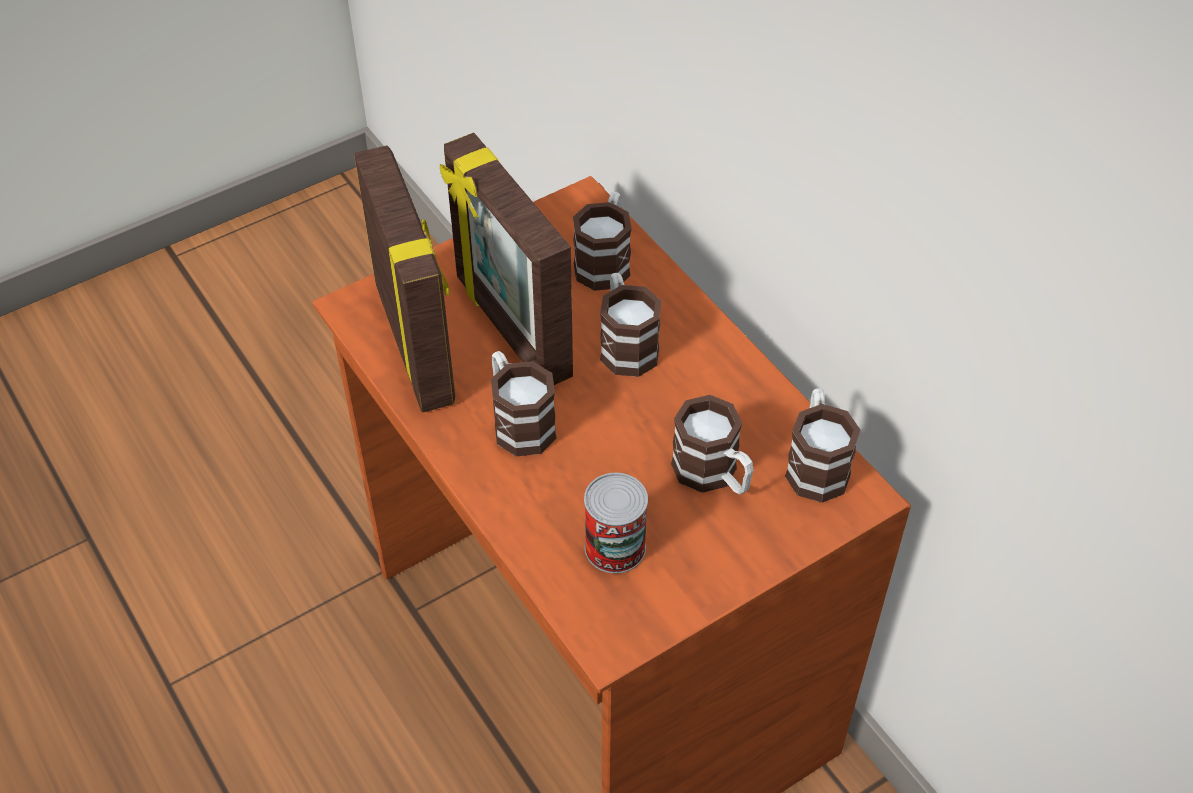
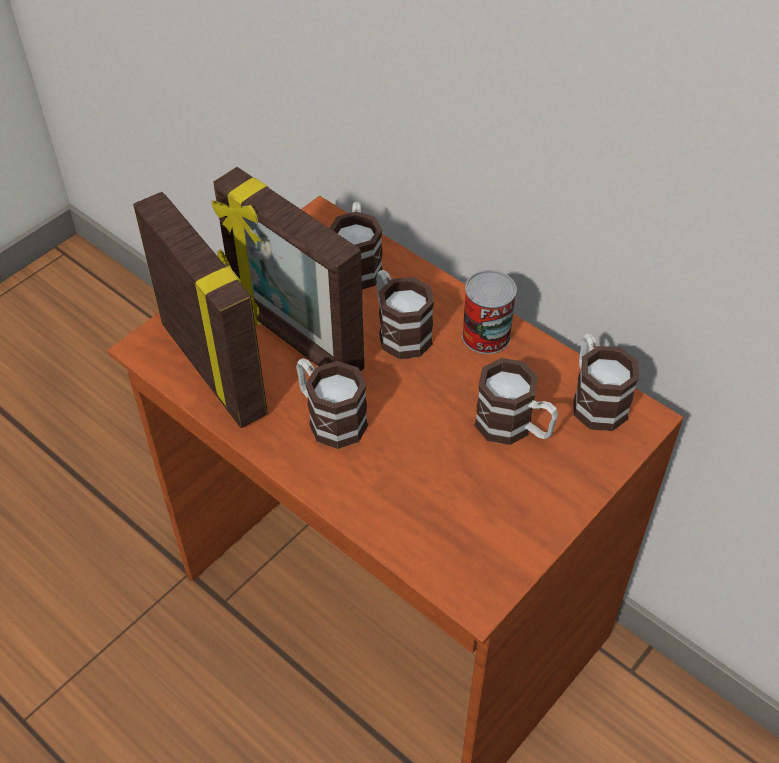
camera: 15 degrees left, 0 degrees up
can [584,473,648,574] -> can moved to [462,270,517,354]

